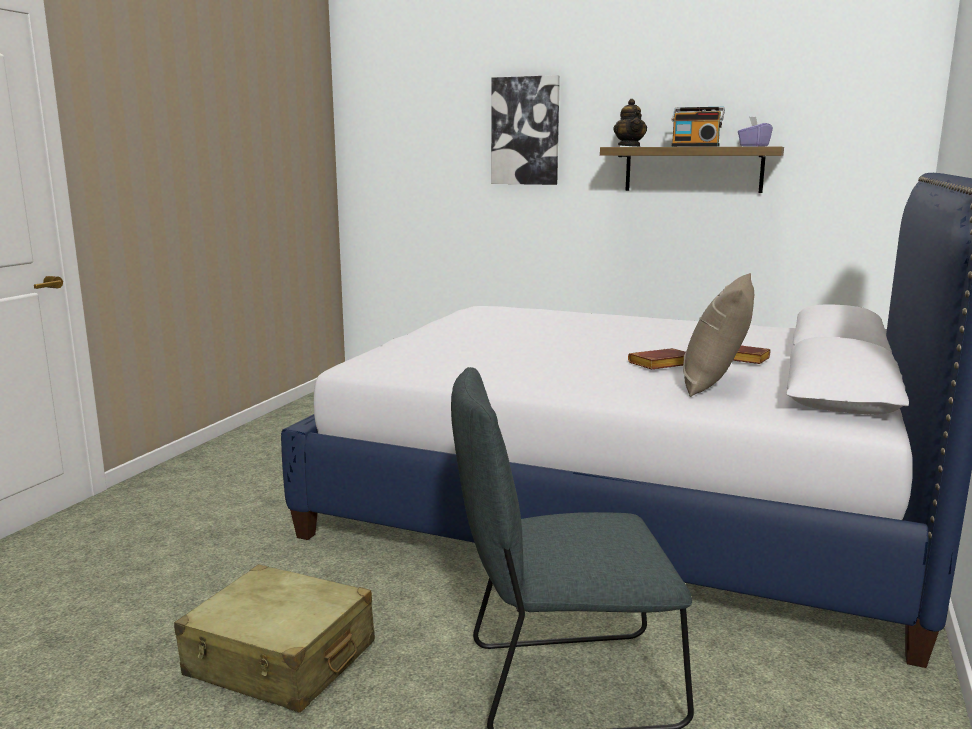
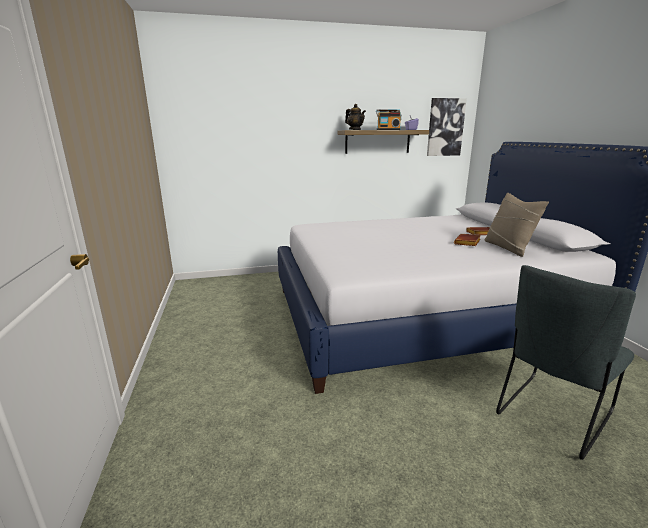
camera: 35 degrees left, 5 degrees up
beige suitcase [174,564,375,713] -> none
picture [491,75,560,185] -> picture moved to [427,98,467,156]

